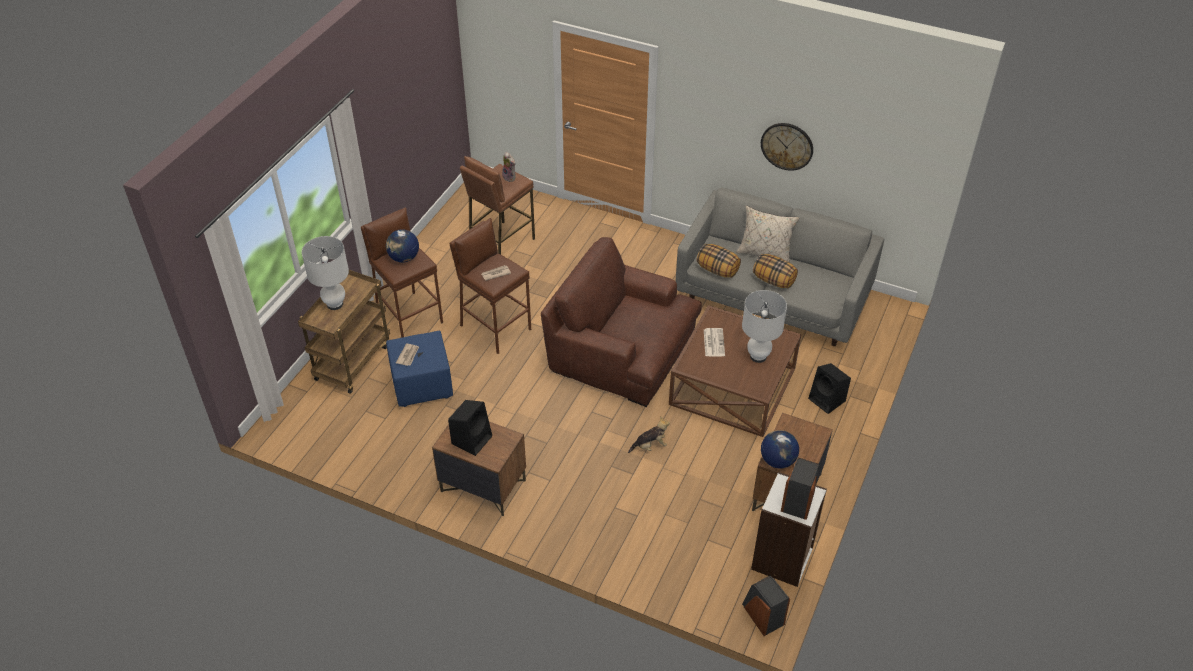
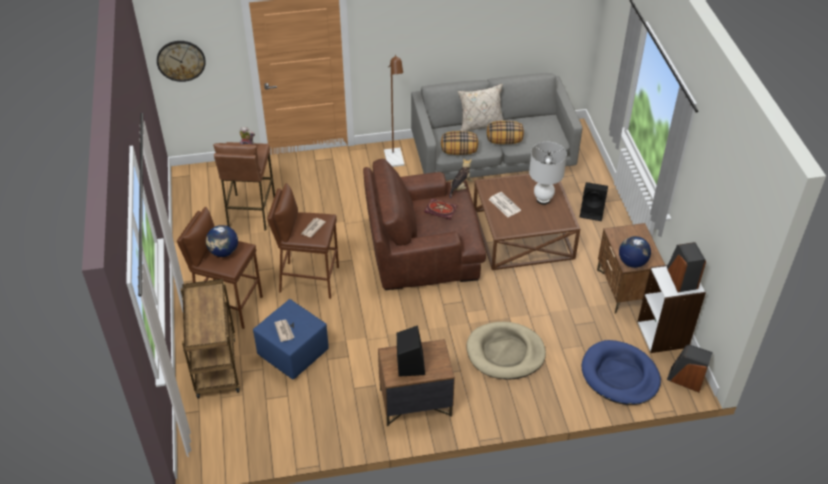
camera: 35 degrees left, 0 degrees up
white table lamp [302,236,349,310] -> none
plush toy [628,417,670,453] -> plush toy moved to [449,159,473,198]
wall clock [761,123,813,171] -> wall clock moved to [157,41,206,82]
none -> brown floor lamp [384,55,405,167]
none -> book [424,199,457,220]
none -> beige dog bed [467,322,546,379]
none -> blue dog bed [582,340,661,405]

